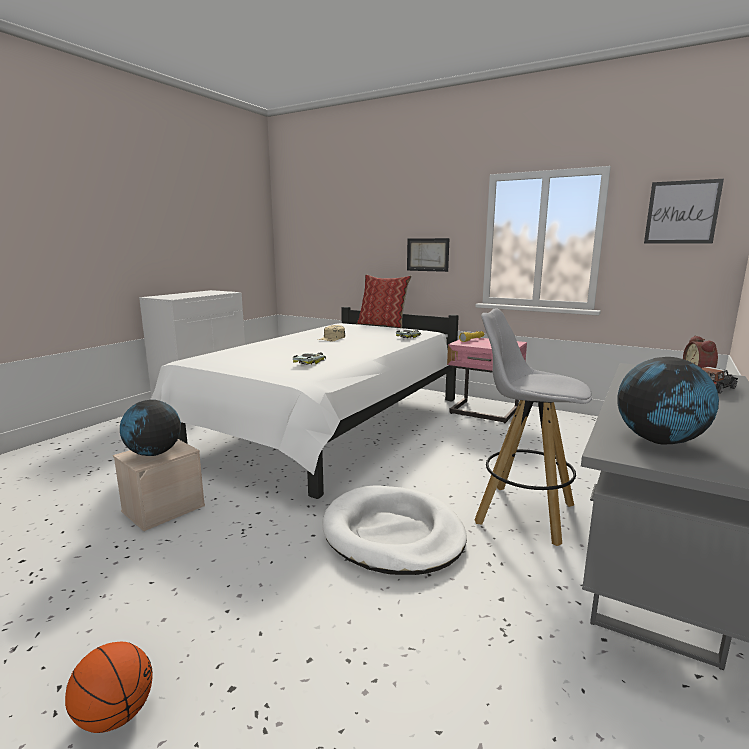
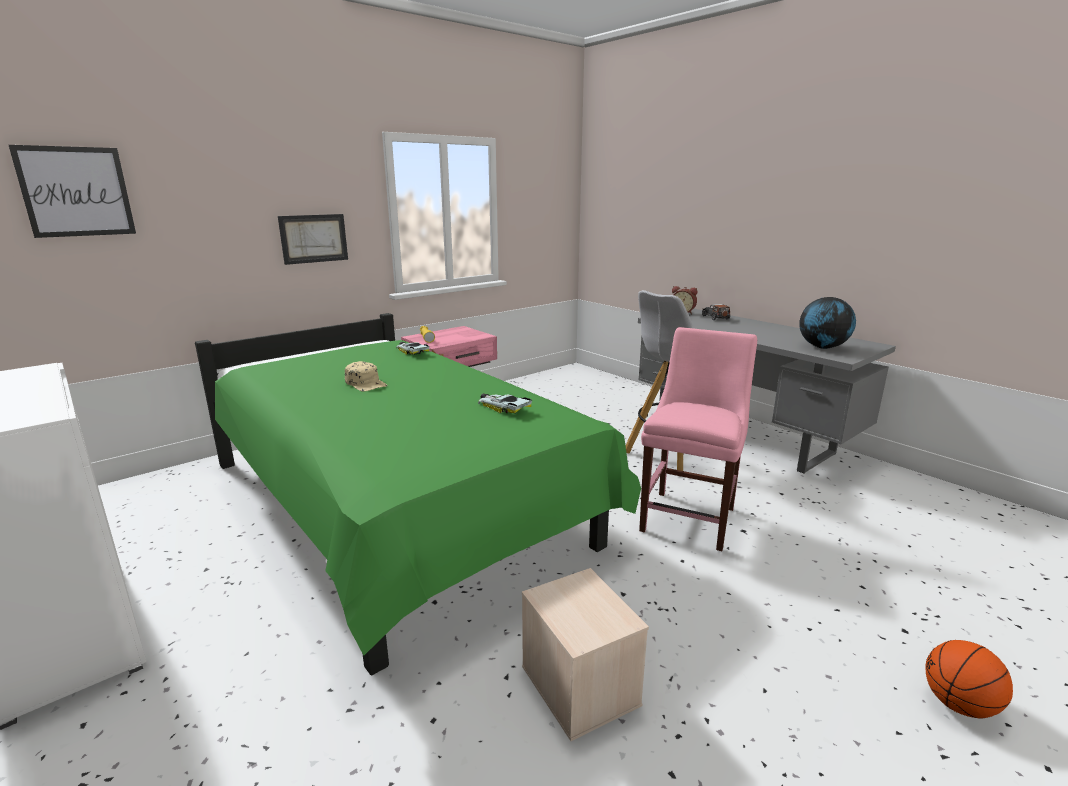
camera: 70 degrees left, 5 degrees up
globe [120,400,181,456] -> none
white bed [150,307,459,499] -> green bed [195,313,641,676]
white dog bed [322,486,467,575] -> pink chair [639,327,757,551]
pillow [357,275,411,328] -> none
picture [644,179,724,243] -> picture moved to [9,145,136,238]

